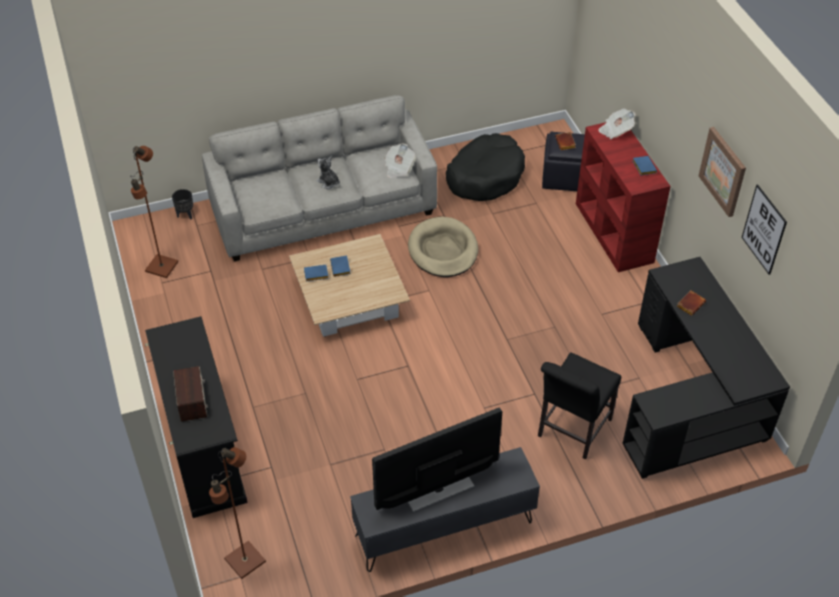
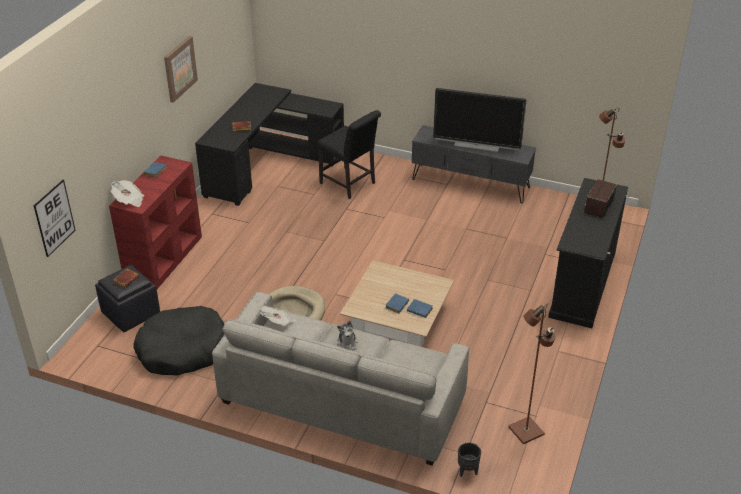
camera: 140 degrees left, 10 degrees down
black chair [538,352,621,460] -> black chair turned 60 degrees clockwise [318,110,381,199]
picture [742,185,787,275] -> picture moved to [34,180,75,257]

